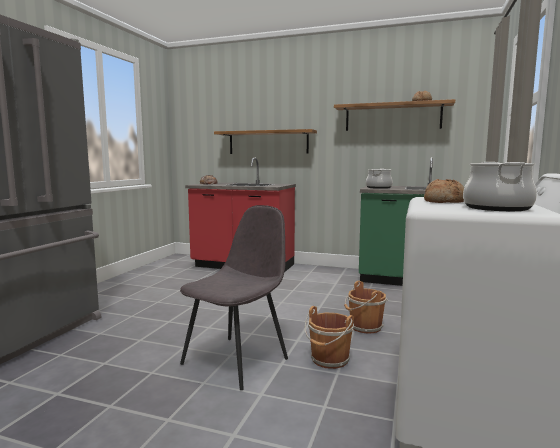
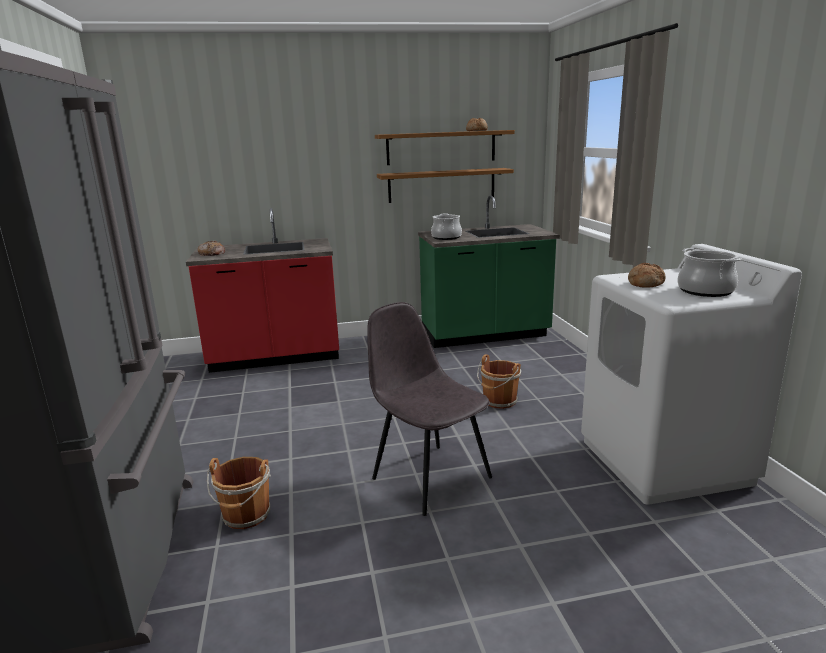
camera: 30 degrees left, 10 degrees up
grey chair [180,205,288,390] -> grey chair turned 45 degrees counterclockwise [367,302,492,516]
shelf [214,129,317,154] -> shelf moved to [377,168,514,203]
brown bucket [305,306,354,369] -> brown bucket moved to [207,457,271,529]

